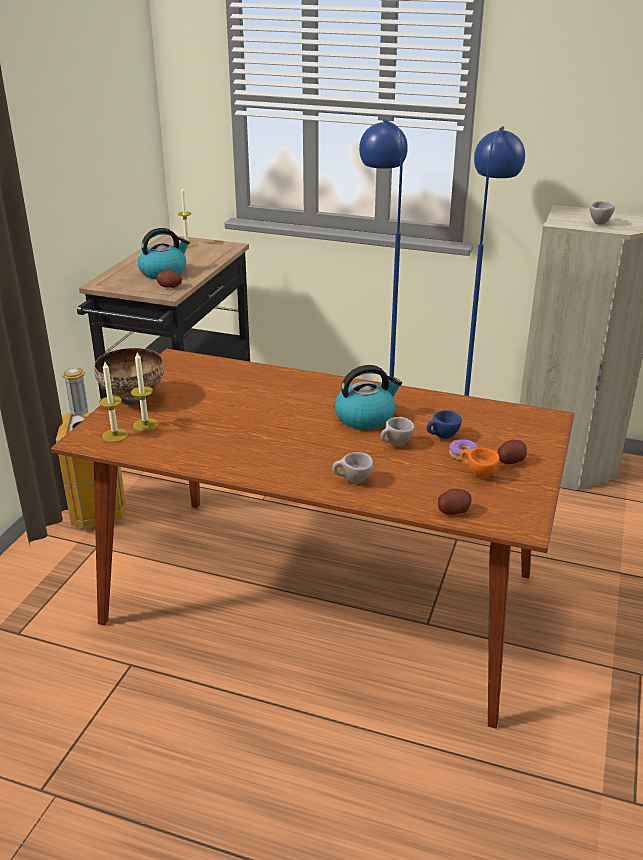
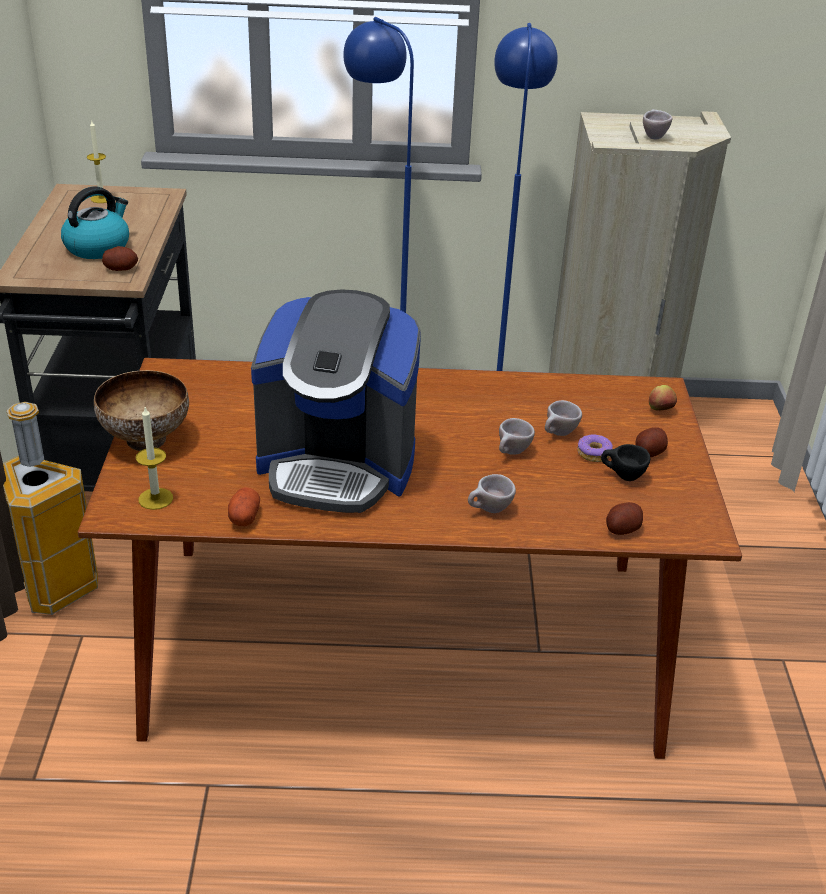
camera: 20 degrees left, 5 degrees up
candle [131,352,159,432] -> none
kettle [335,365,402,430] -> none
blue cup [426,410,462,439] -> beige cup [545,400,582,436]
orange cup [460,447,499,479] -> black cup [601,444,650,481]
none -> potato [228,487,260,526]
none -> coffee machine [251,289,421,513]
none -> apple [649,385,677,411]

